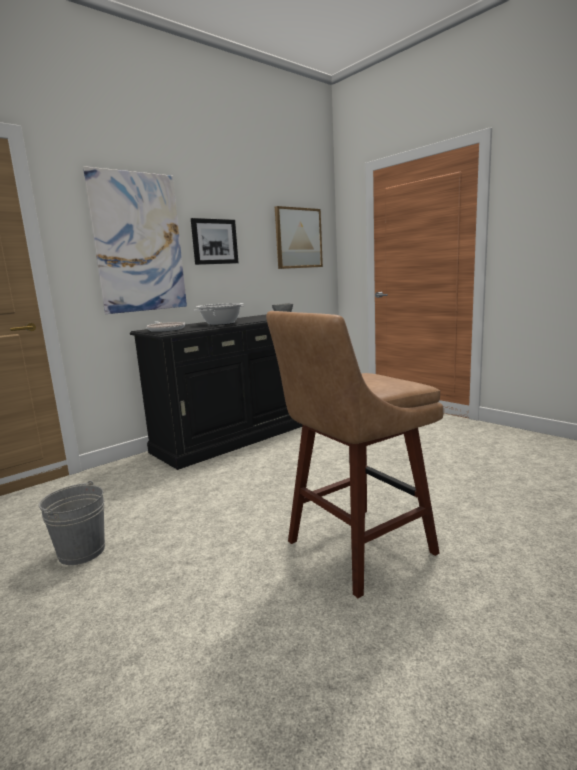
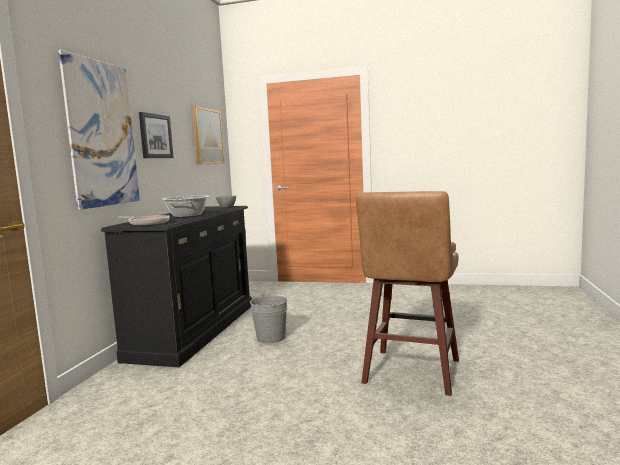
camera: 35 degrees left, 5 degrees down
grey bucket [39,480,105,565] -> grey bucket moved to [250,293,287,344]

